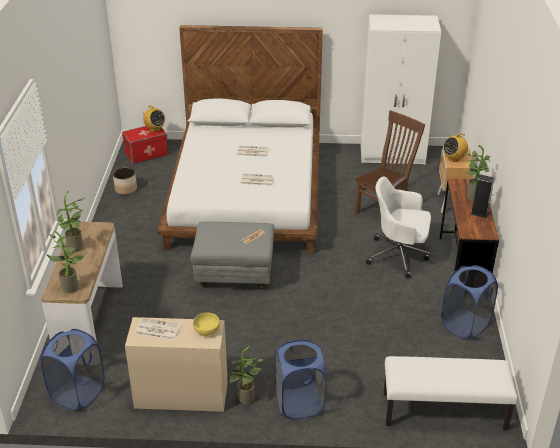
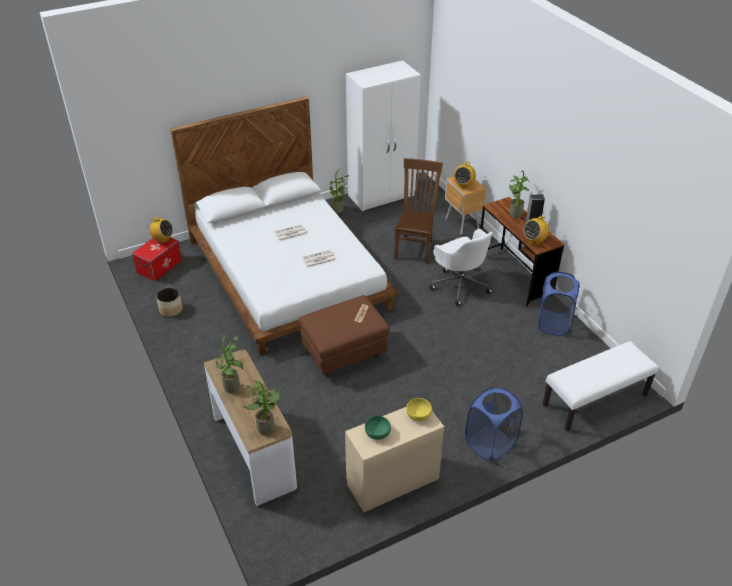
camera: 30 degrees left, 5 degrees up
blue laundry basket [41,329,105,411] -> none
newspaper [135,318,181,340] -> green bowl [365,416,391,440]
grey ottoman [190,222,274,289] -> brown ottoman [298,295,390,376]
potted plant [229,346,264,405] -> potted plant moved to [329,169,350,213]
white office chair [366,177,431,279] -> white office chair turned 105 degrees counterclockwise [430,229,493,306]
none -> radio [524,216,549,245]

